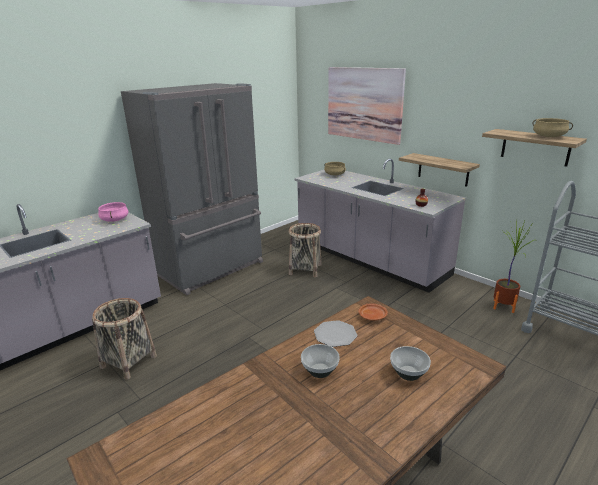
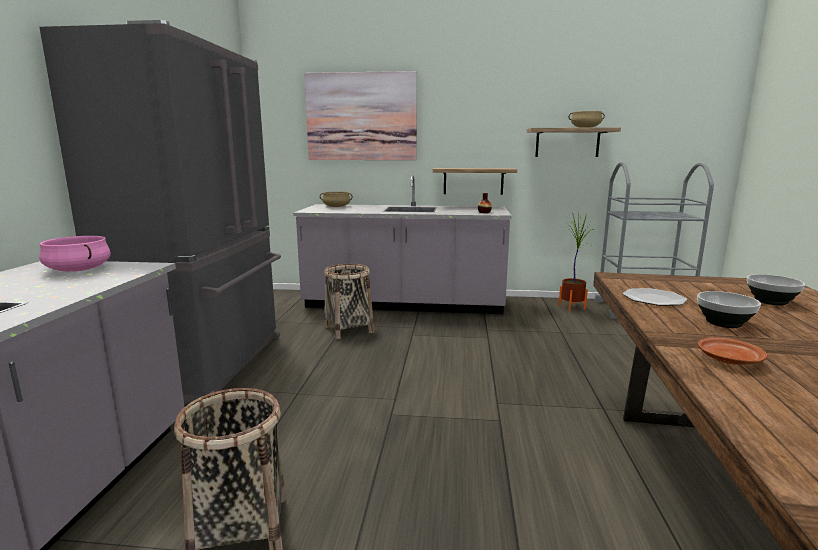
camera: 40 degrees left, 10 degrees down
brown plate [358,304,388,321] -> brown plate moved to [698,337,767,365]

